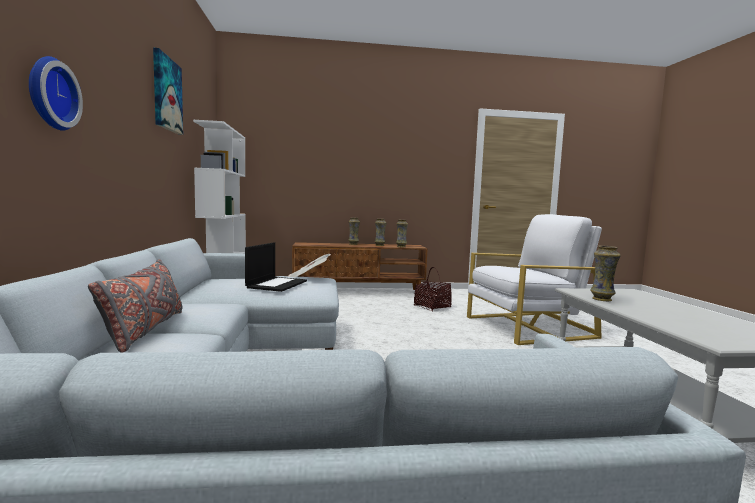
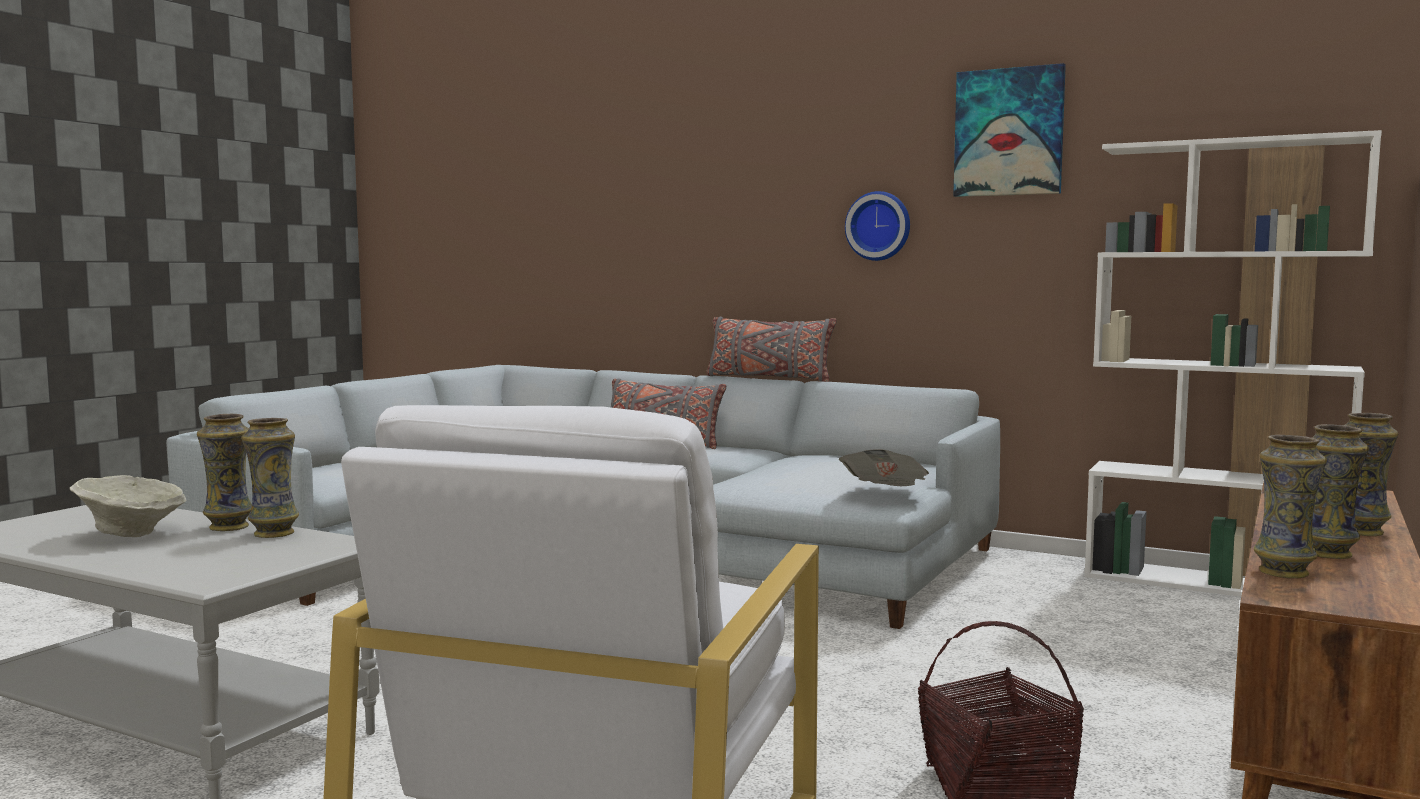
camera: 125 degrees right, 0 degrees up
wall clock [29,56,83,131] -> wall clock moved to [845,191,910,261]
laptop [245,242,307,292] -> none
none -> beige bowl [70,475,186,537]
none -> vase [197,414,252,531]
none -> grey pillow [706,317,837,382]

